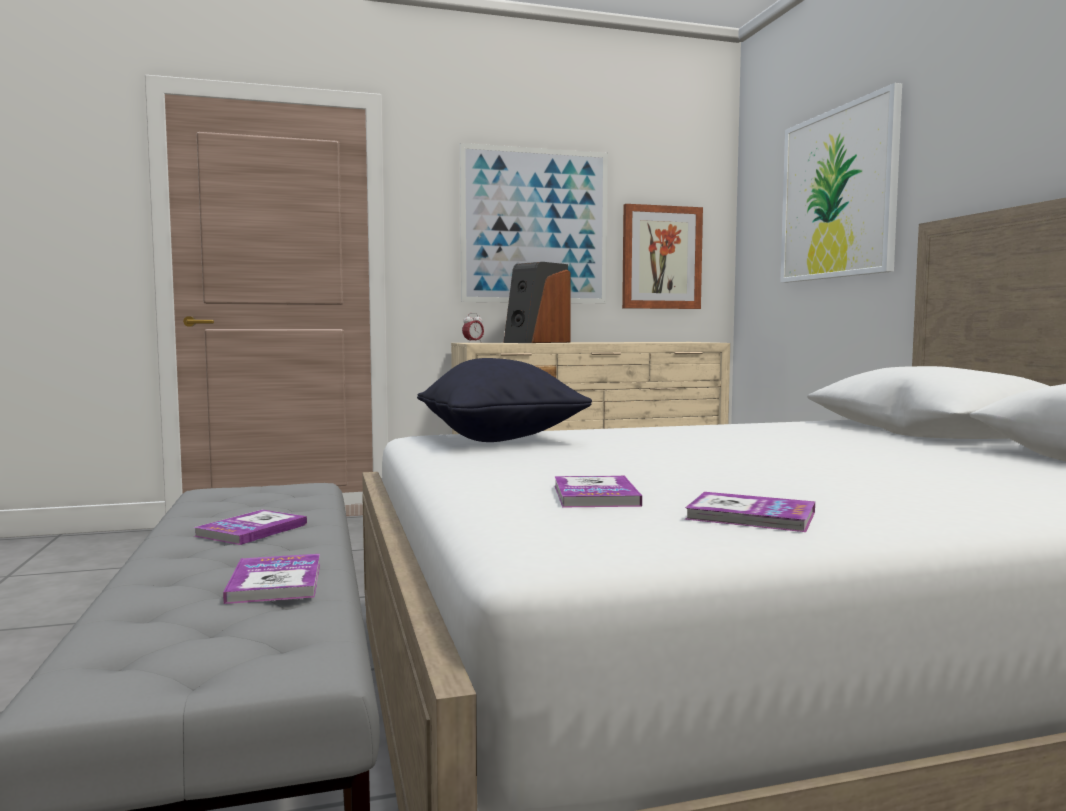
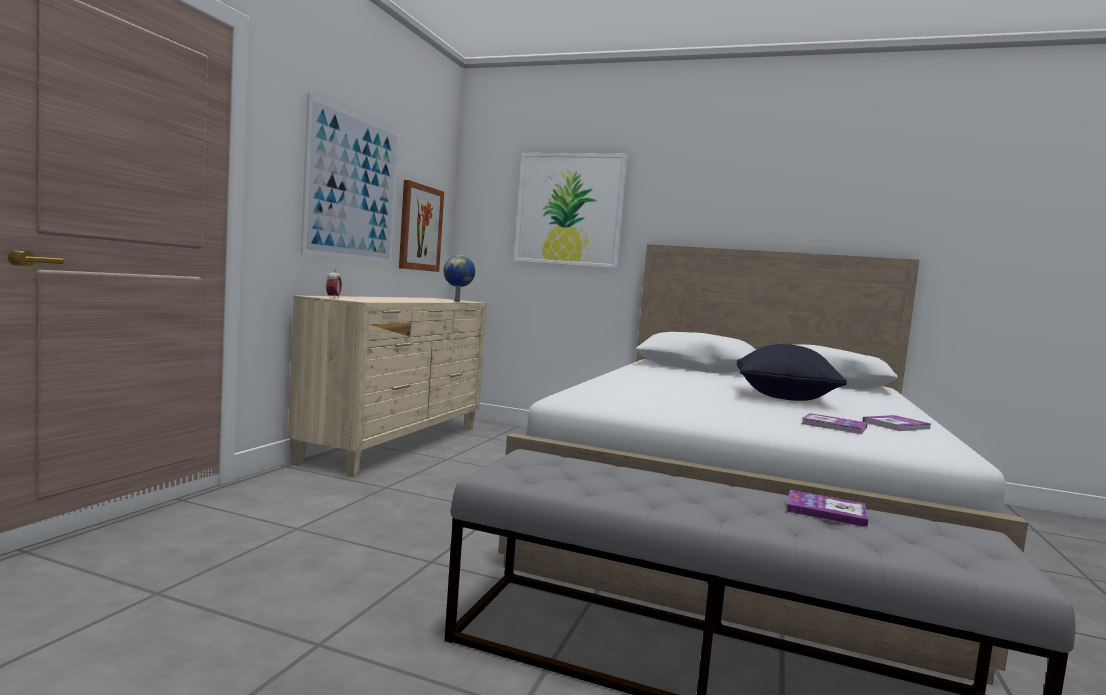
camera: 55 degrees left, 0 degrees up
book [193,509,307,545] -> none
black pillow [417,358,592,442] -> black pillow moved to [737,344,847,401]
speaker [503,262,571,343] -> none
none -> globe [443,255,475,302]

